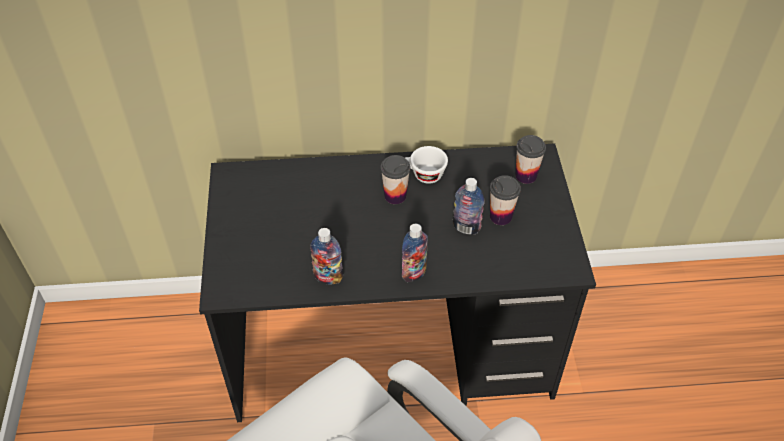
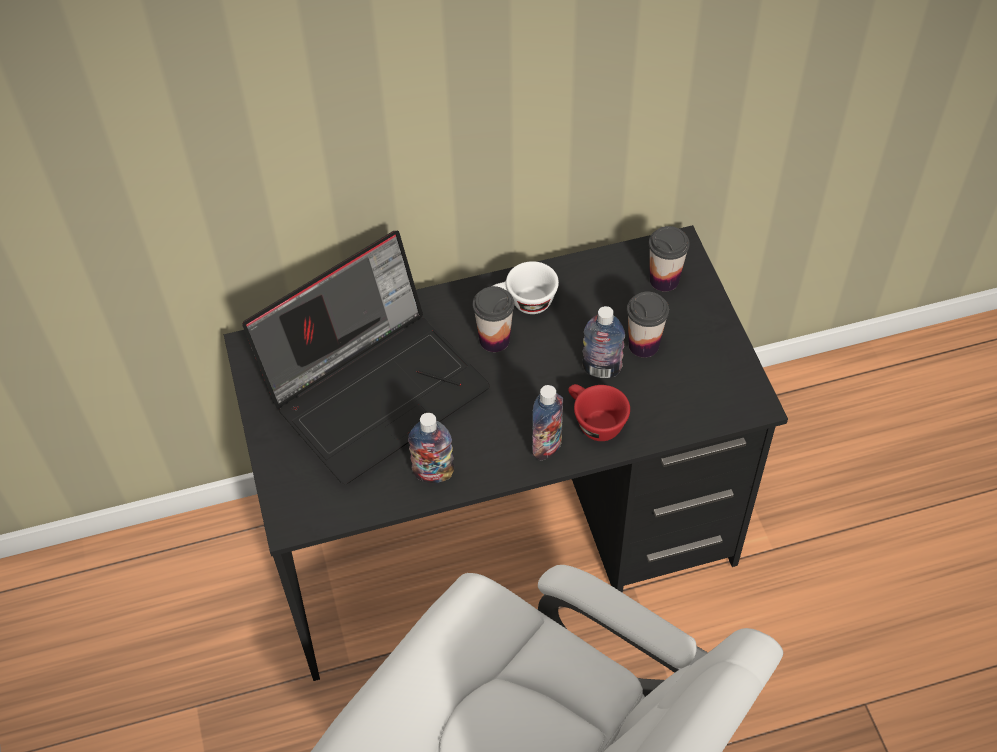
camera: 10 degrees left, 5 degrees up
none -> laptop [243,231,490,484]
none -> red cup [568,384,630,441]

